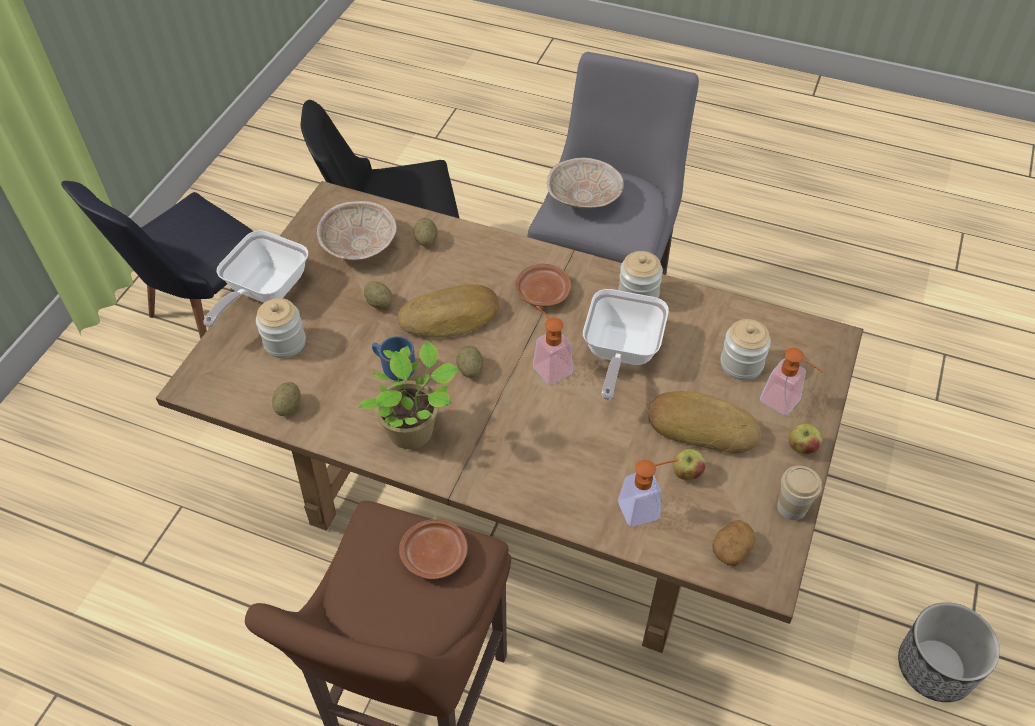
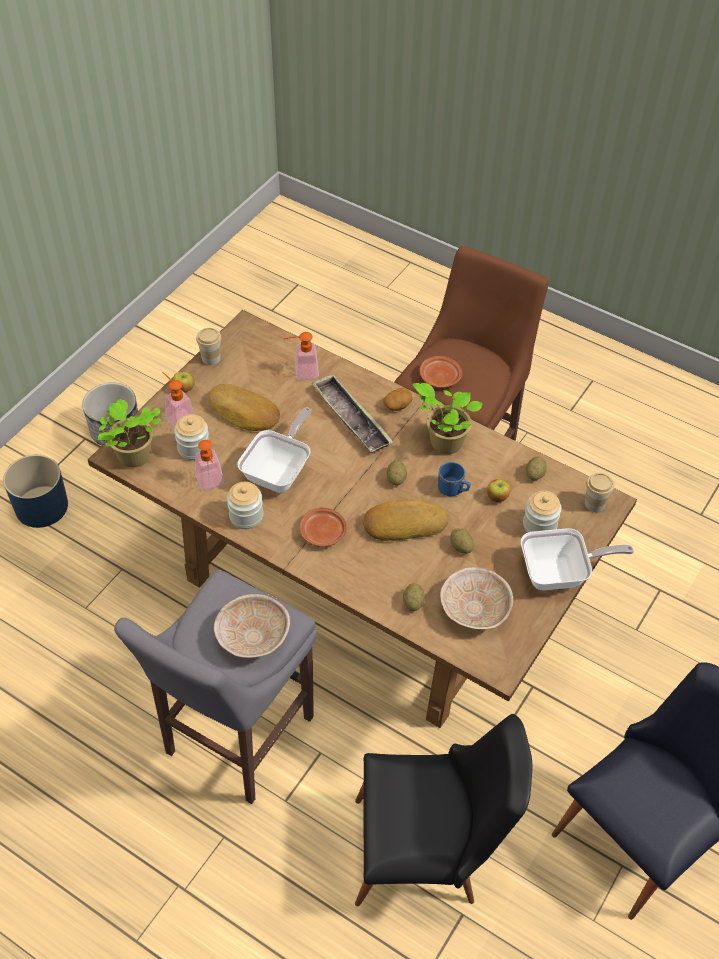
camera: 170 degrees left, 0 degrees up
frying pan [203,230,308,328] -> frying pan turned 45 degrees clockwise [521,528,634,590]
soap dispenser [533,305,573,385] -> soap dispenser moved to [195,440,224,490]
apple [673,449,706,480] -> apple moved to [487,479,511,502]
potato [713,520,756,566] -> potato moved to [383,387,413,411]
none -> blue planter [3,455,68,528]
none -> potted plant [98,399,162,468]
none -> tray [312,374,393,452]
none -> cup [585,473,614,512]

